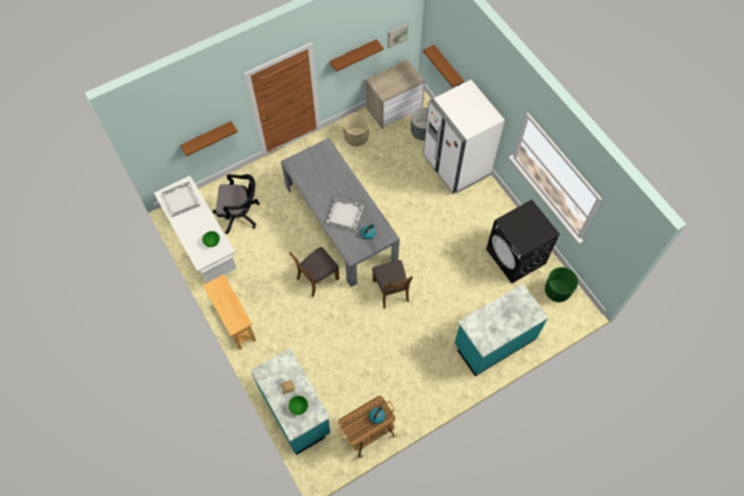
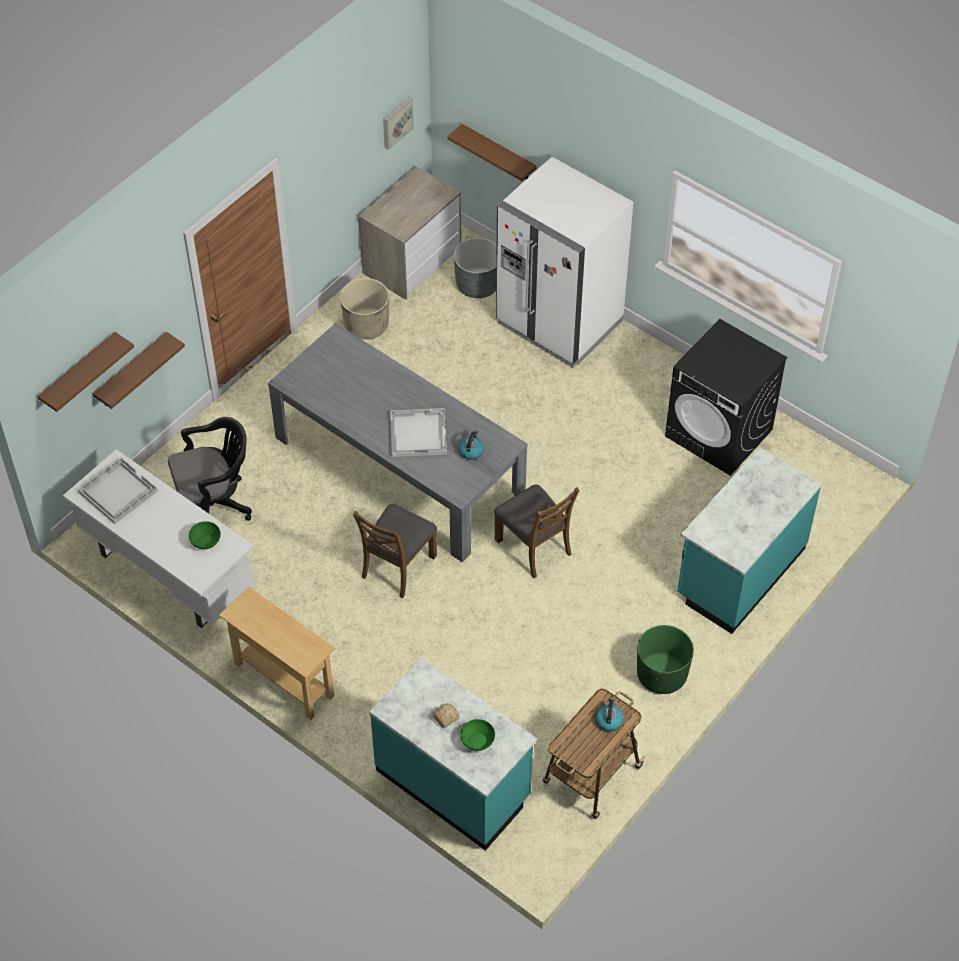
camera: 20 degrees left, 10 degrees down
brown shelf [329,39,384,72] -> brown shelf moved to [38,332,134,412]
green planter [545,267,578,302] -> green planter moved to [637,625,694,694]

